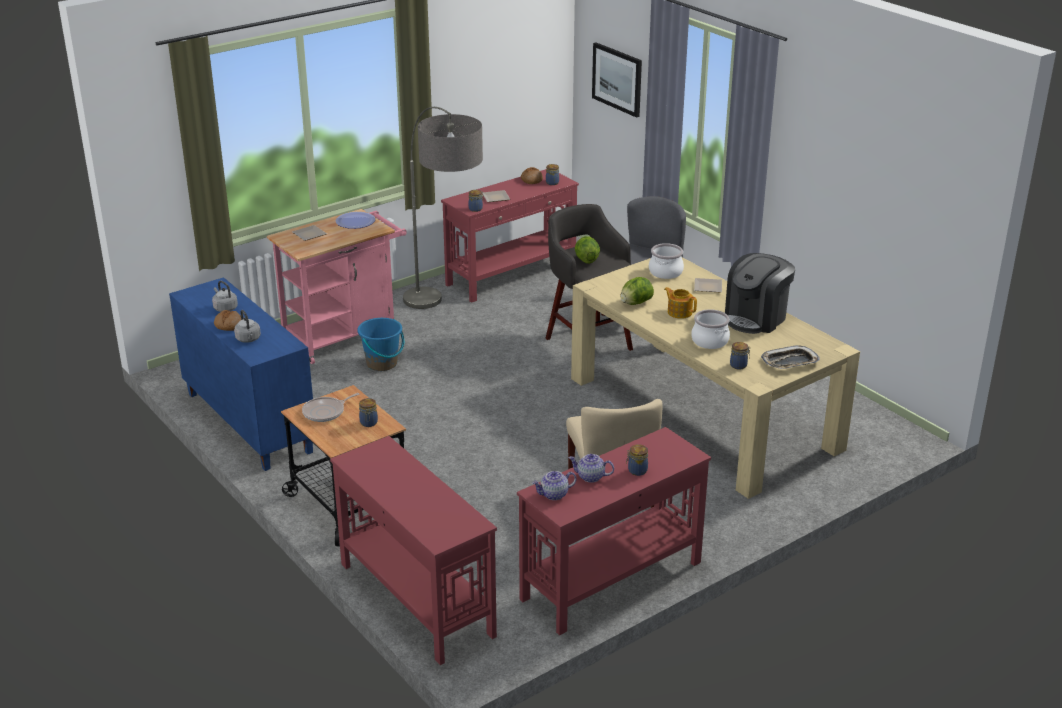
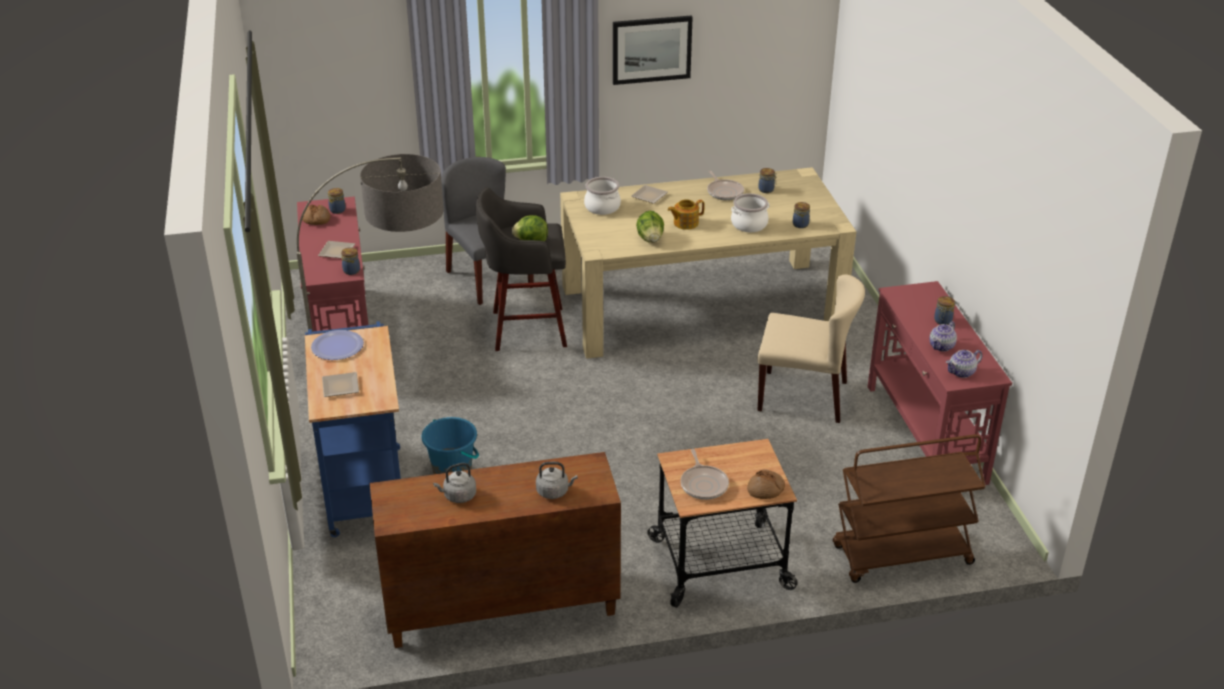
camera: 65 degrees left, 5 degrees up
blue cabinet [169,277,313,471] -> brown cabinet [370,452,621,648]
bread [214,310,241,331] -> bread moved to [747,470,785,499]
pink cart [267,209,407,364] -> blue cart [305,321,401,537]
red console table [330,436,497,665] -> brown cart [833,434,986,583]
jar [359,398,378,427] -> jar moved to [758,168,777,193]
teapot [532,471,577,500] -> teapot turned 60 degrees clockwise [946,350,982,378]
picture [592,42,642,118] -> picture moved to [613,16,693,85]
coffee machine [725,253,795,334] -> frying pan [707,171,744,200]
tray [761,345,820,369] -> none

